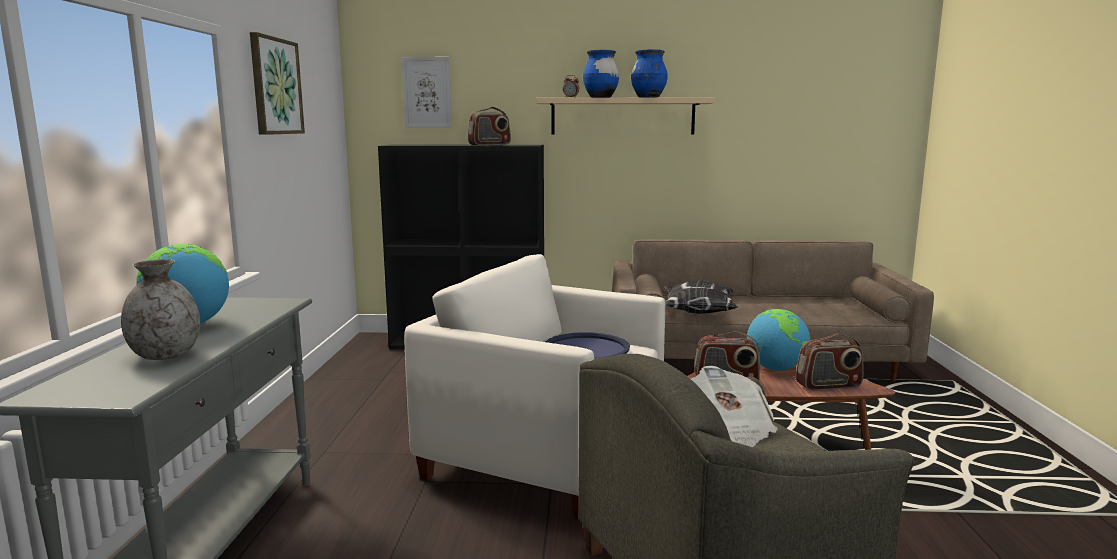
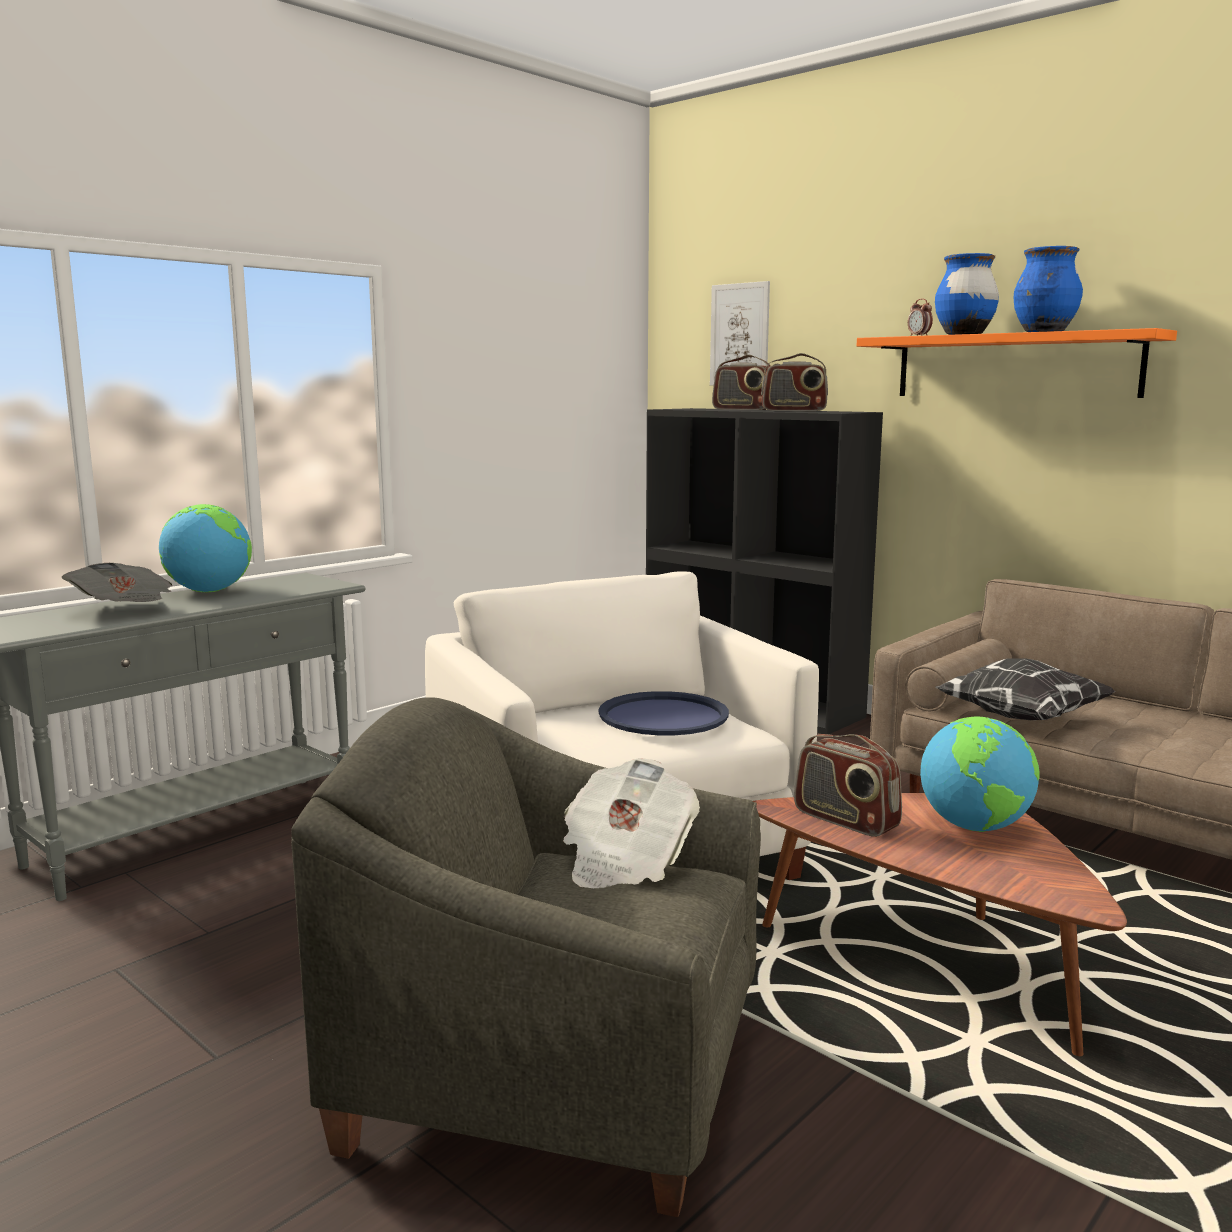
camera: 40 degrees right, 0 degrees up
grey vase [121,259,200,360] -> newspaper [62,563,172,602]
picture [250,32,305,135] -> none
beige shelf [536,97,715,135] -> orange shelf [857,328,1177,398]
radio [796,334,864,391] -> radio moved to [712,355,771,410]

